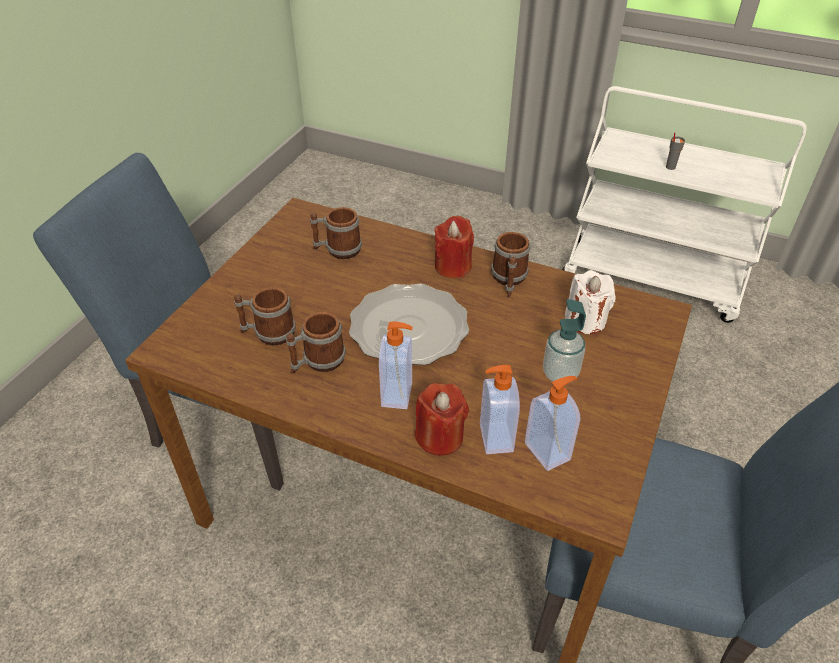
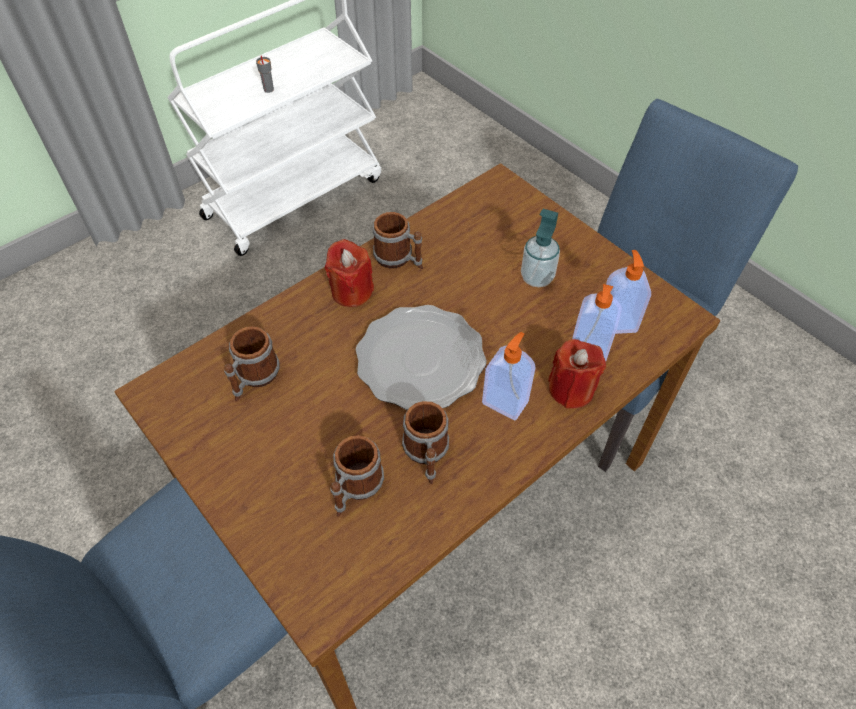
camera: 65 degrees left, 10 degrees up
white candle [565,270,616,334] -> none

